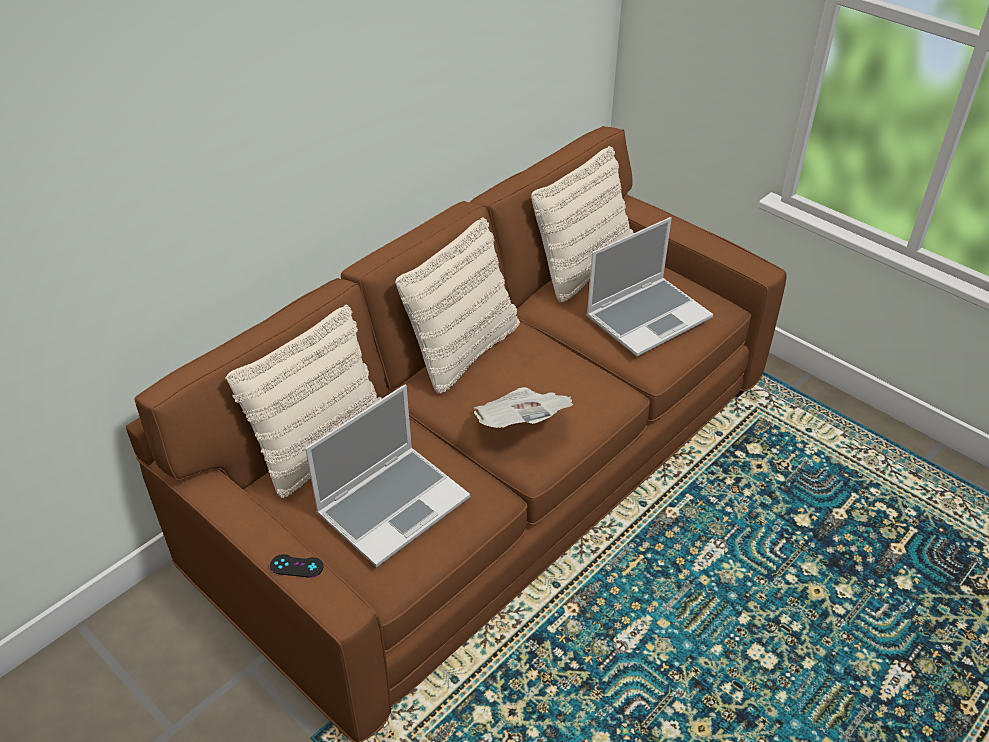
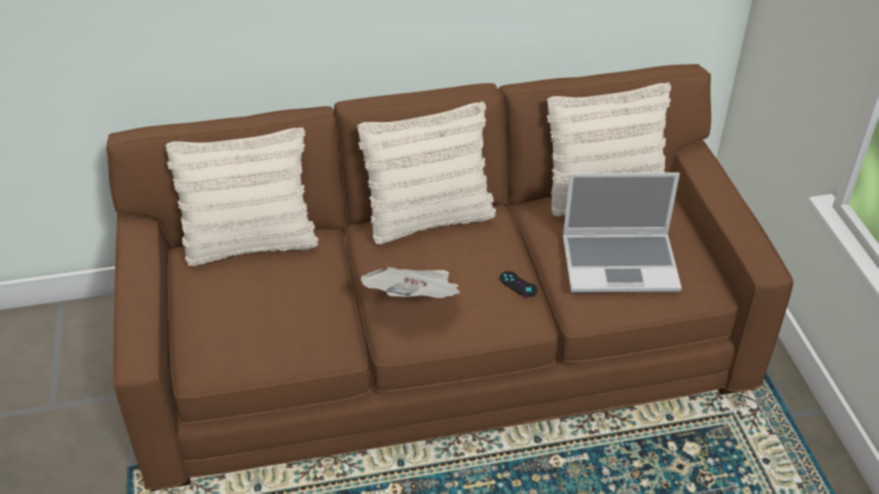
camera: 35 degrees right, 0 degrees up
black game controller [270,554,323,578] -> black game controller moved to [499,271,538,297]
laptop [305,384,470,567] -> none

